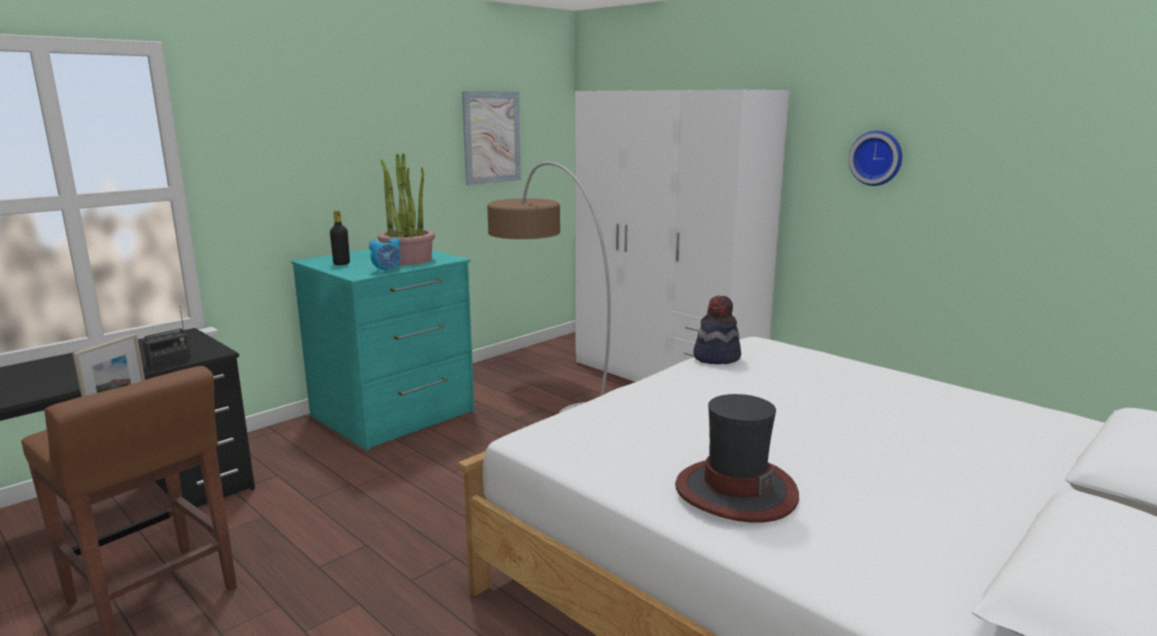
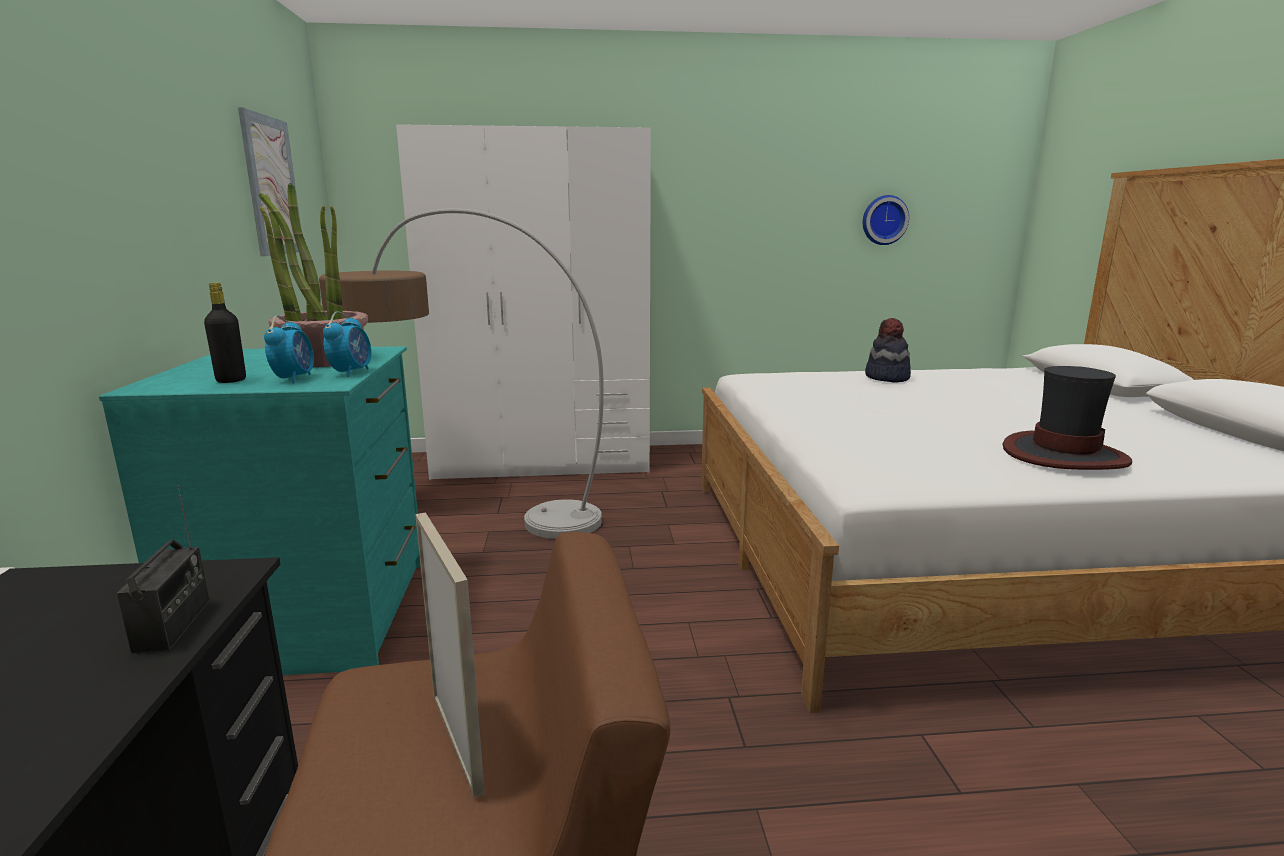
camera: 50 degrees left, 0 degrees up
hat [693,296,741,364] -> hat moved to [865,318,911,383]
wall clock [849,130,902,186] -> wall clock moved to [863,195,909,245]
none -> alarm clock [264,315,314,383]

